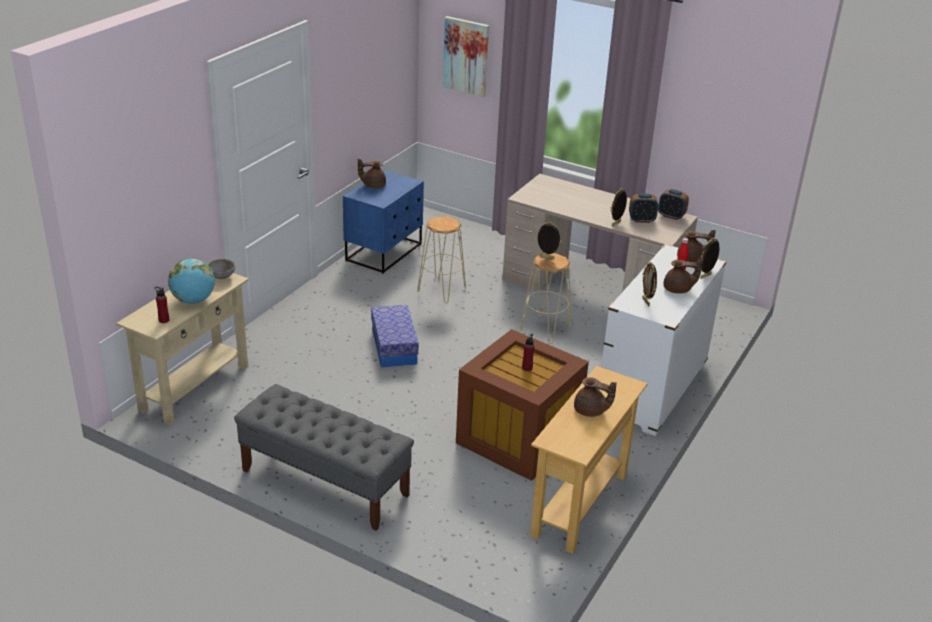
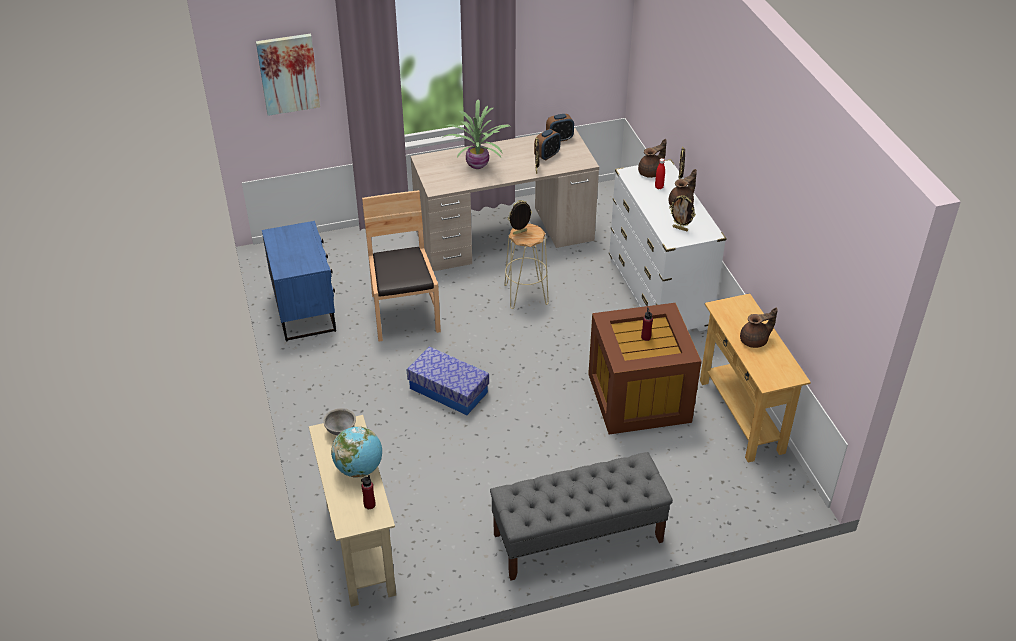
camera: 45 degrees left, 10 degrees up
brown teapot [358,159,386,188] -> none
beige stool [417,216,466,303] -> brown chair [362,190,441,342]
none -> potted plant [442,100,511,169]

